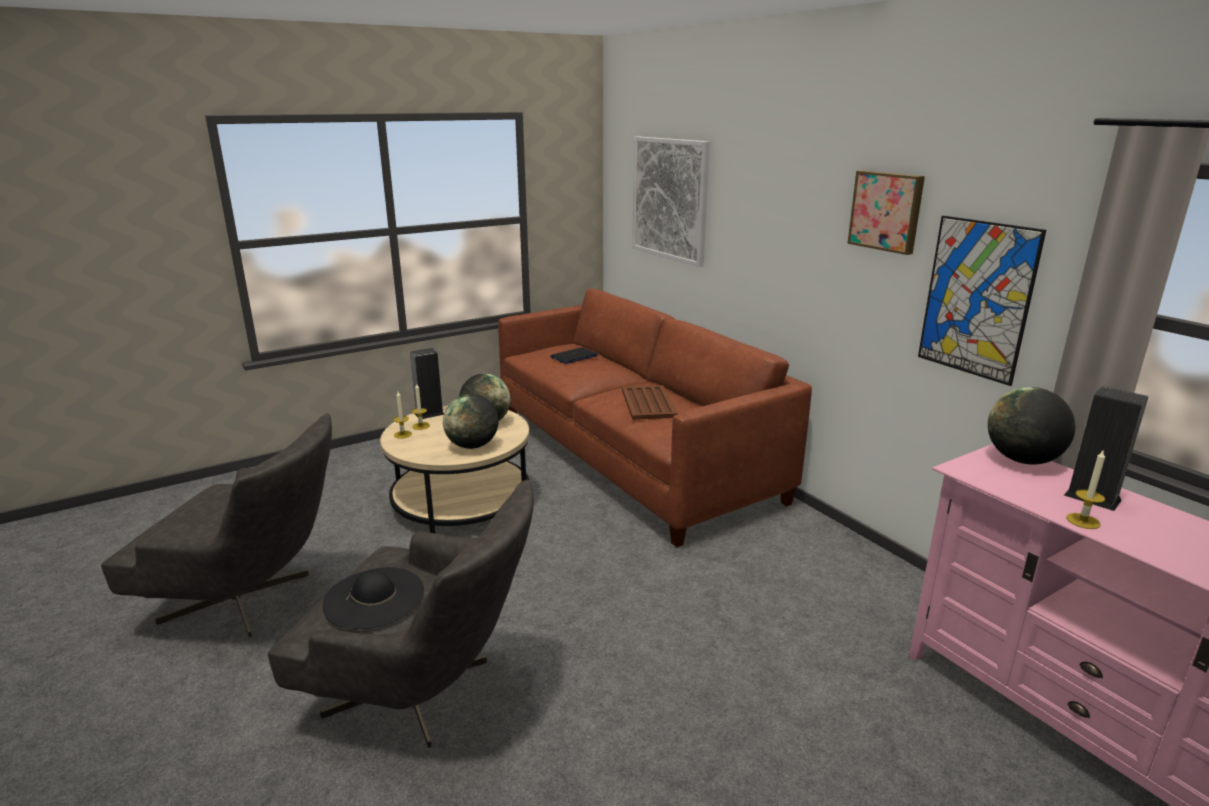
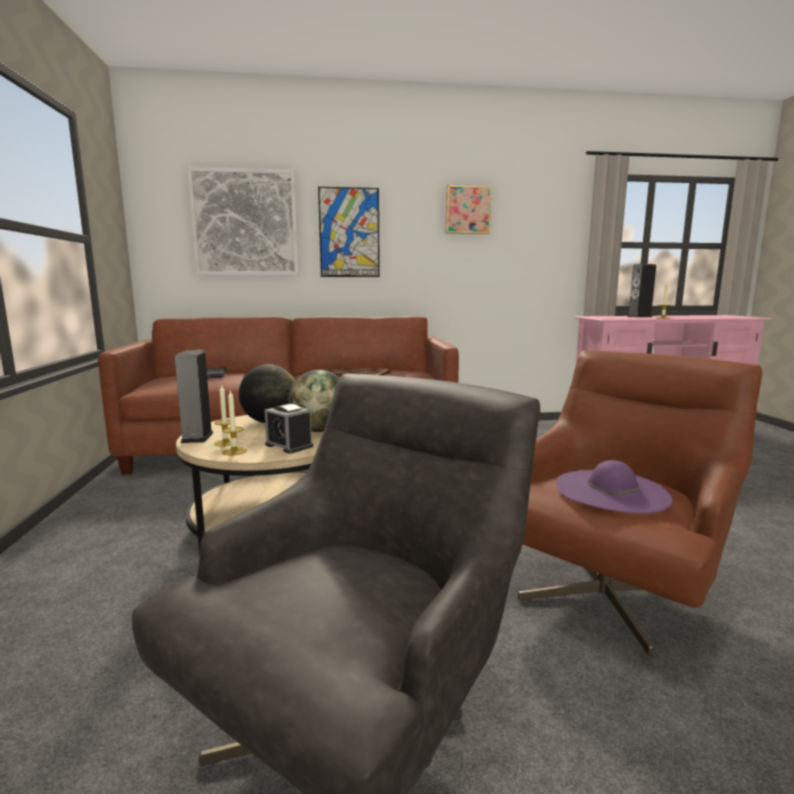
camera: 65 degrees left, 10 degrees down
grey armchair [268,480,534,748] -> brown armchair [518,350,763,655]
black hat [323,567,424,629] -> purple hat [556,460,673,514]
picture [918,216,1046,386] -> picture moved to [318,187,380,277]
globe [988,387,1075,465] -> none
none -> alarm clock [265,404,313,454]

